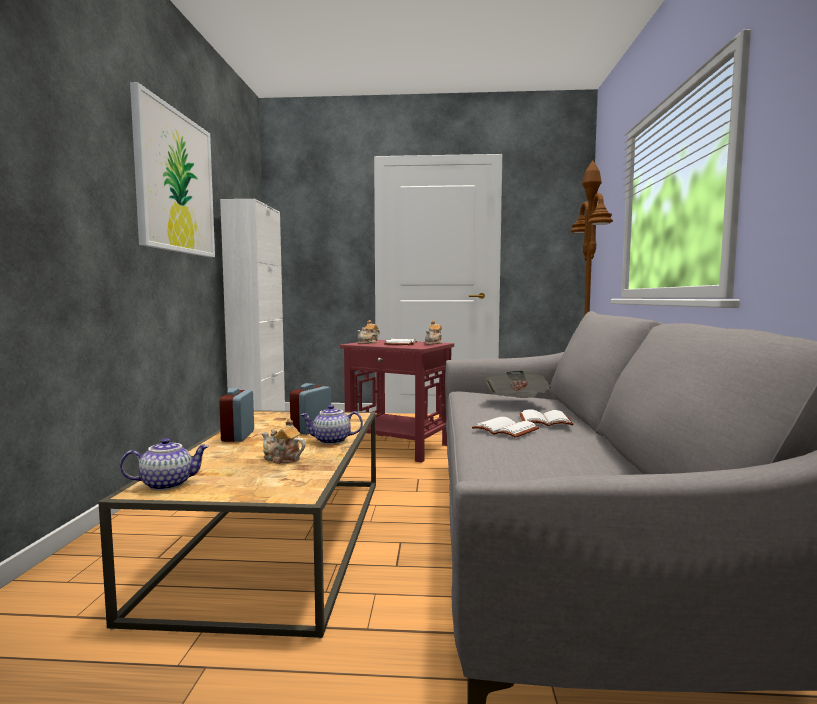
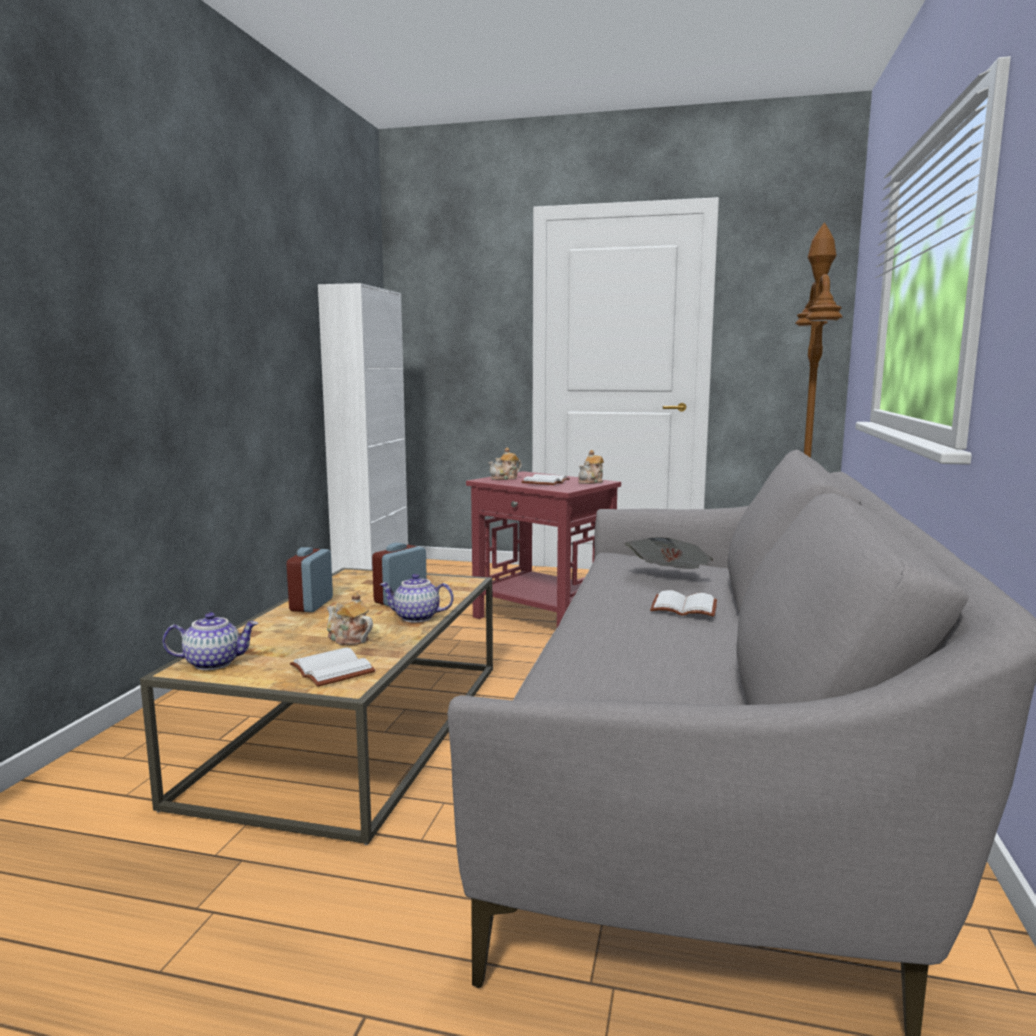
camera: 10 degrees right, 5 degrees up
picture [130,82,215,257] -> none
white book [472,417,539,438] -> white book moved to [290,648,376,687]

